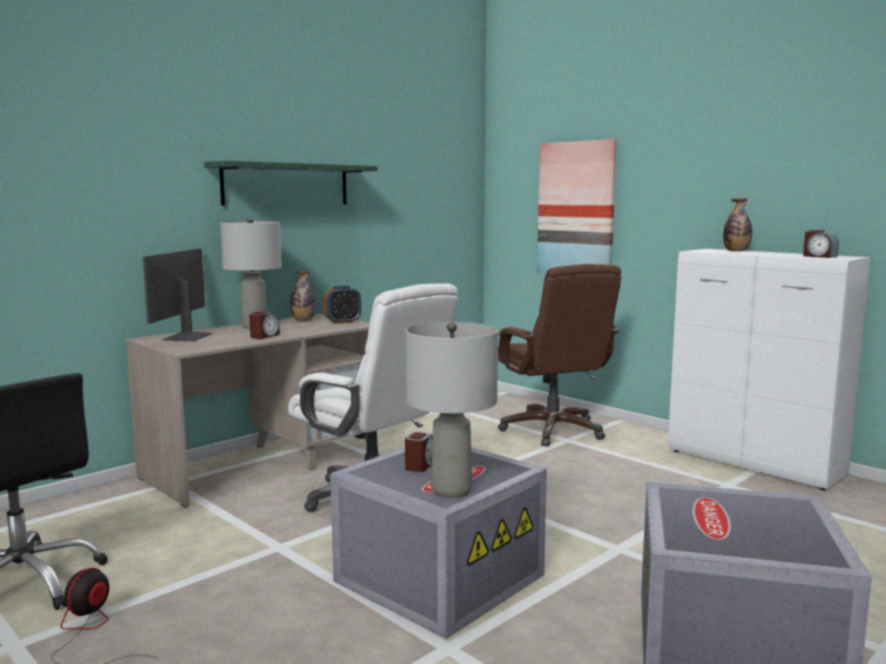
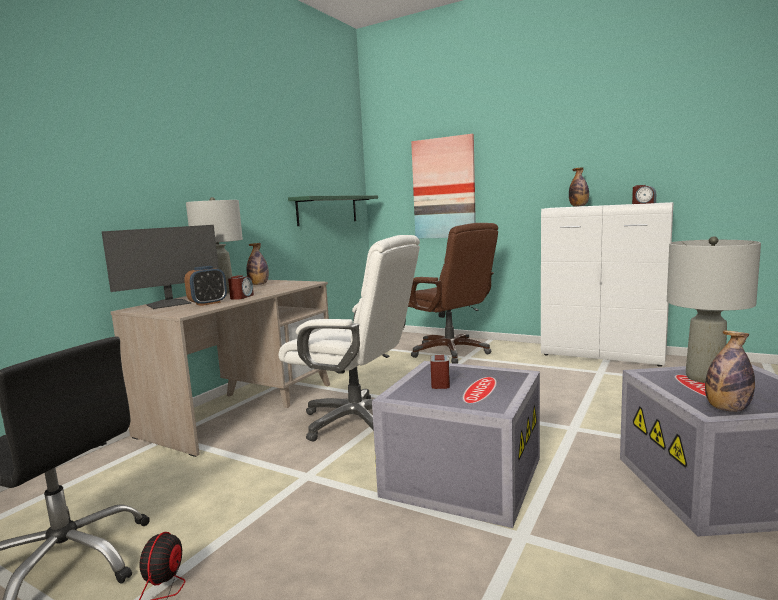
camera: 15 degrees left, 0 degrees up
monitor [143,249,212,341] -> monitor turned 120 degrees counterclockwise [101,225,219,309]
green shelf [204,161,378,205] -> green shelf moved to [288,195,378,226]
alarm clock [323,285,361,324] -> alarm clock moved to [184,266,227,306]
grey table lamp [406,322,498,498] -> grey table lamp moved to [667,236,761,383]
none -> bottle [705,330,755,412]

